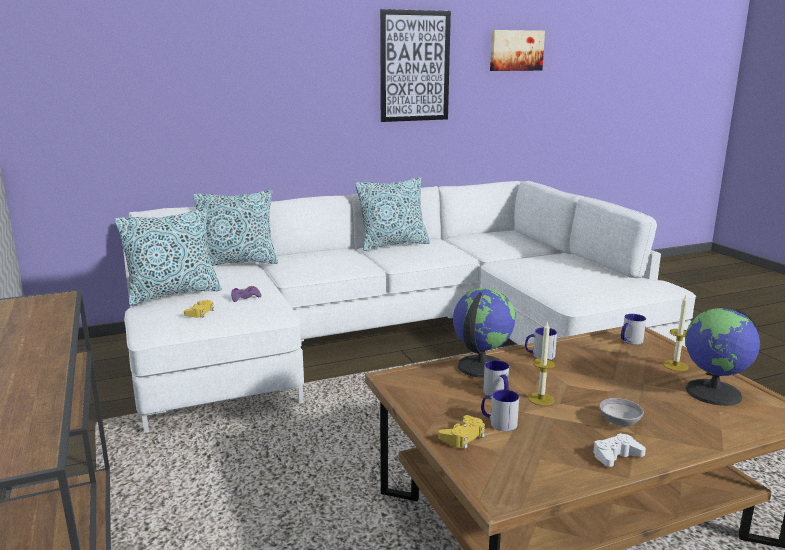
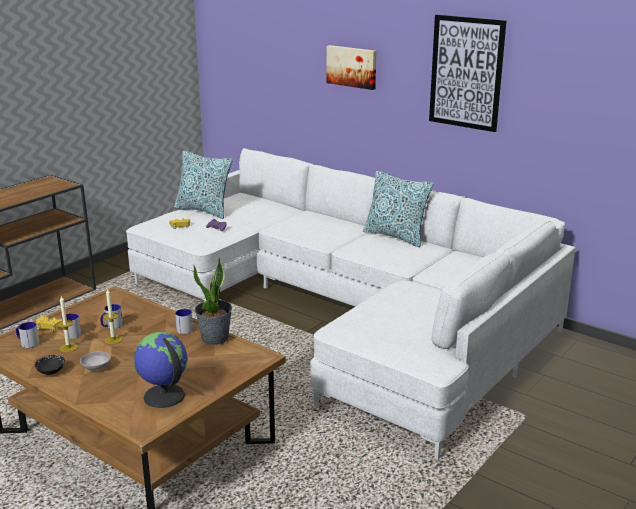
camera: 60 degrees right, 5 degrees up
pillow [193,190,278,266] -> none
globe [453,288,516,378] -> none
picture [490,30,545,71] -> picture moved to [326,45,377,90]
white game controller [593,433,646,467] -> black bowl [35,355,65,375]
mug [621,314,646,345] -> mug moved to [16,322,39,348]
candle [663,295,688,371] -> candle moved to [57,296,78,353]
none -> potted plant [193,257,232,345]

